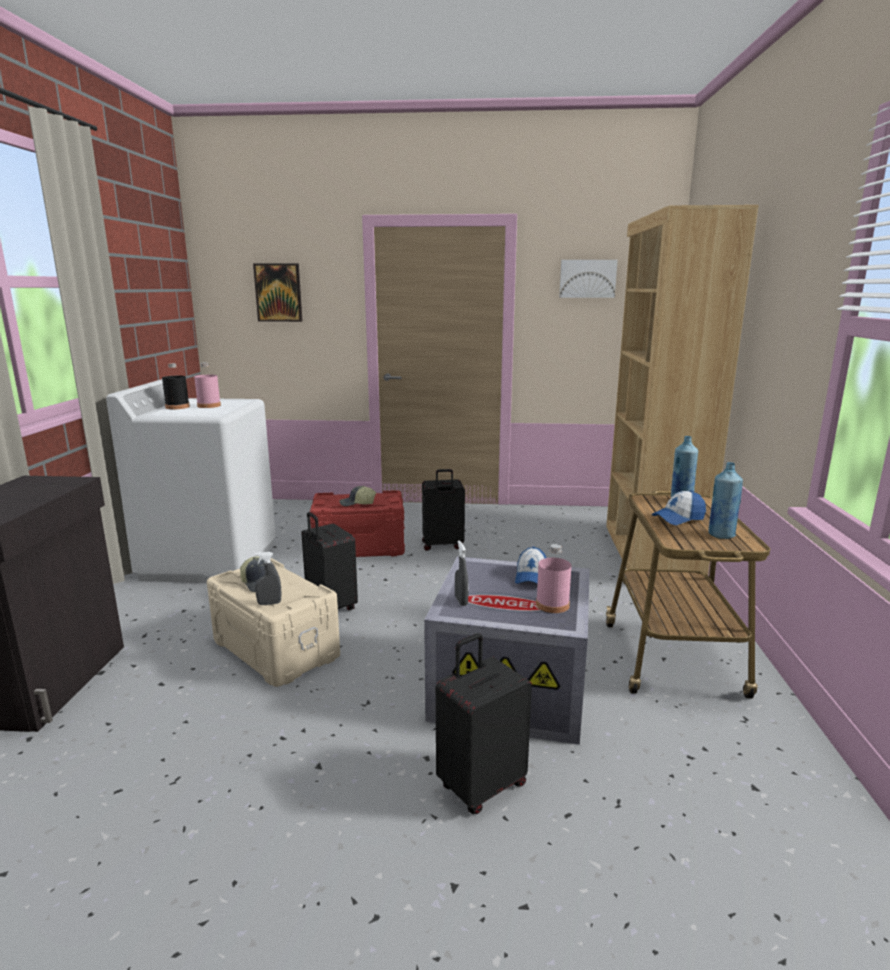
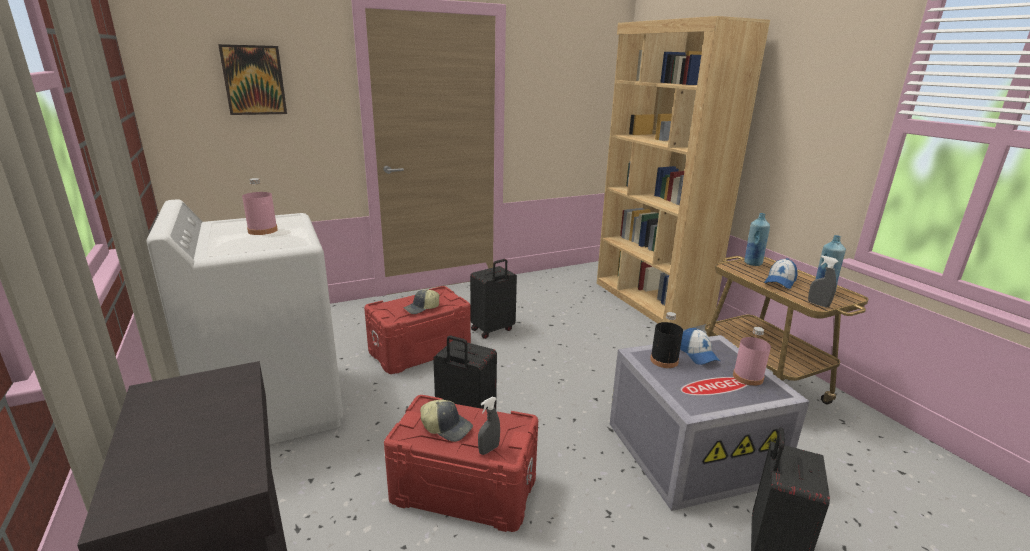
camera: 30 degrees left, 5 degrees up
black bottle [162,363,190,409] -> black bottle moved to [650,312,683,368]
beige storage box [207,558,340,687] -> red storage box [384,395,538,532]
grey spray bottle [455,541,468,606] -> grey spray bottle moved to [808,255,839,307]
picture [559,260,618,298] -> none

